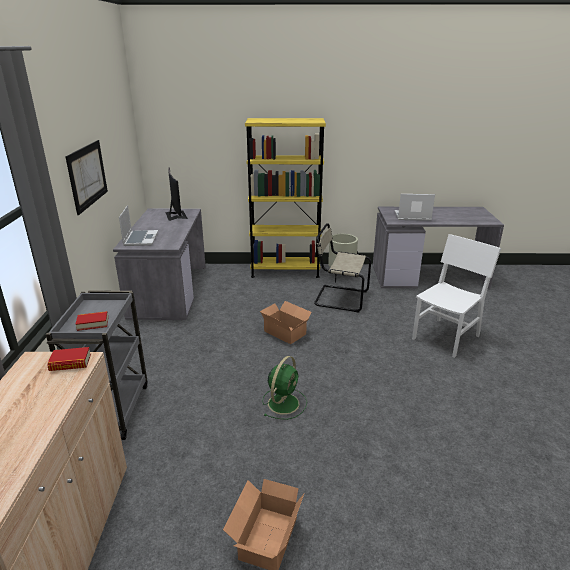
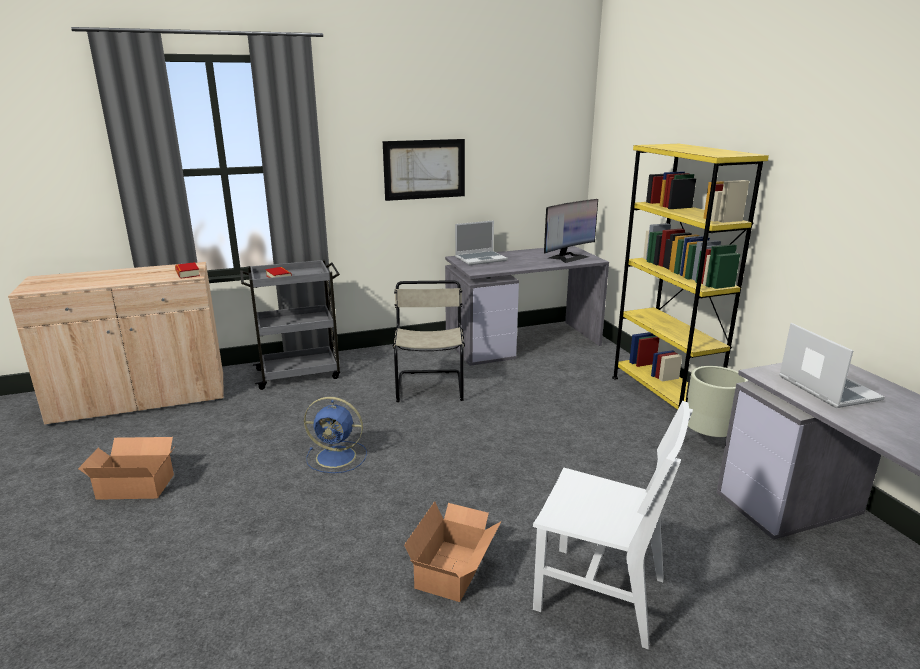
camera: 70 degrees right, 5 degrees down
cardboard box [260,301,312,344] -> cardboard box moved to [404,501,501,602]
green fan [262,356,307,420] -> blue fan [304,397,367,473]
beige chair [314,223,371,312] -> beige chair moved to [393,280,465,402]

